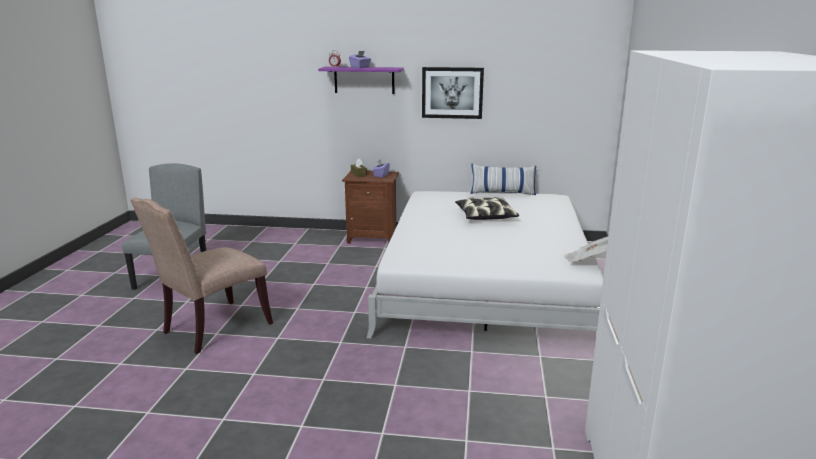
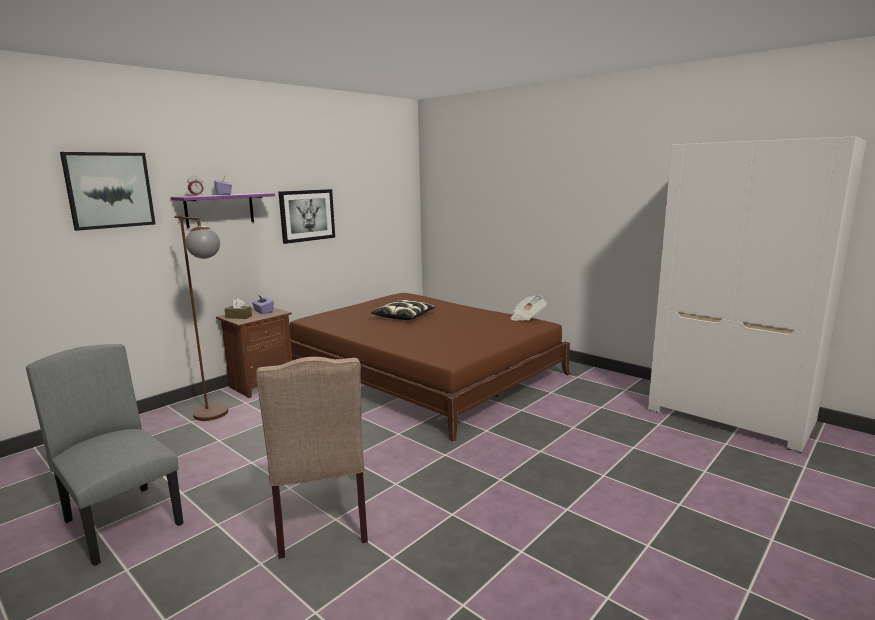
camera: 55 degrees left, 5 degrees down
white bed [366,191,603,339] -> brown bed [290,293,571,442]
pillow [470,164,536,195] -> none
none -> picture [60,152,155,231]
none -> brown floor lamp [174,215,228,421]

